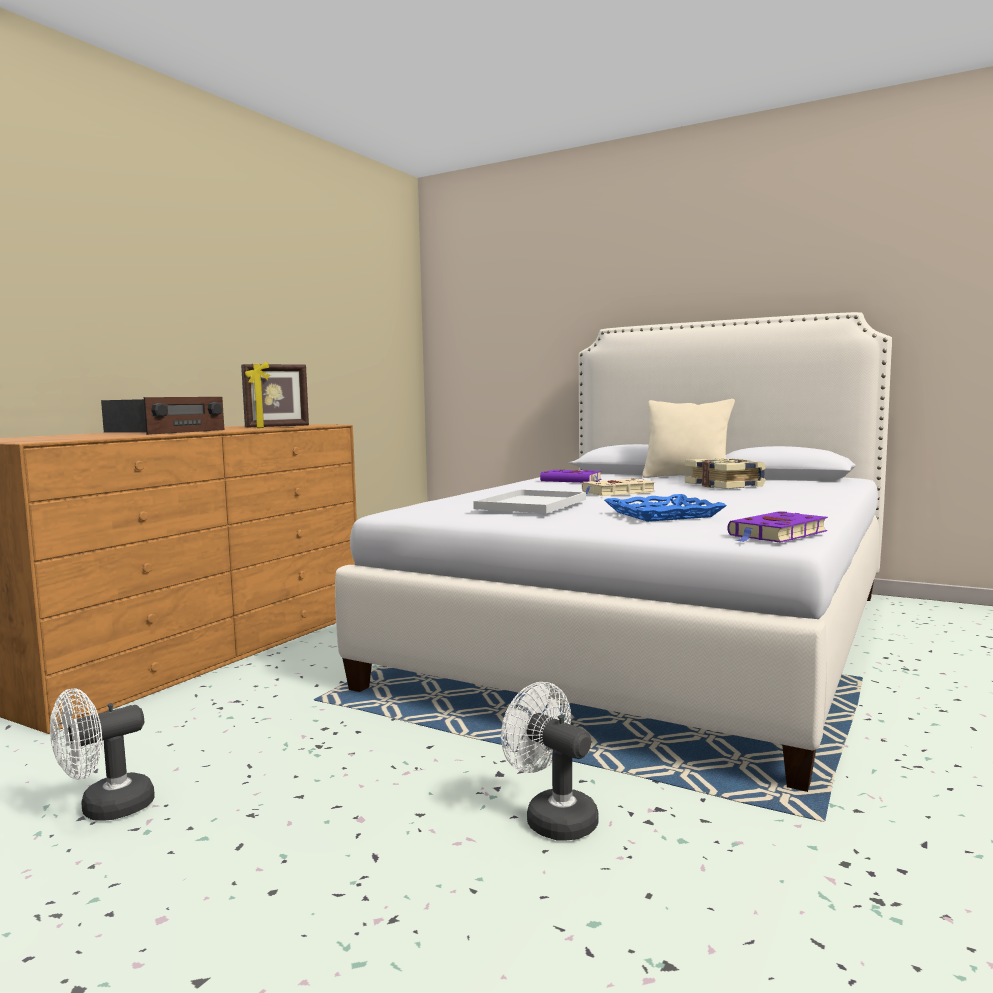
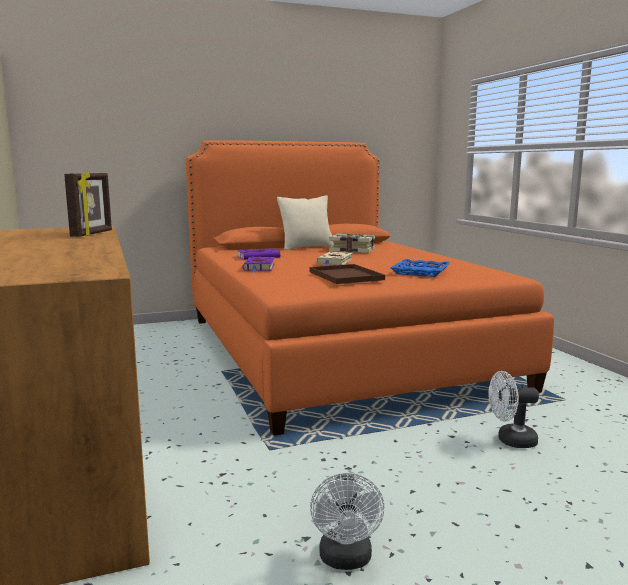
camera: 50 degrees left, 5 degrees up
radio [101,397,224,435] -> none
white bed [335,312,892,792] -> orange bed [186,140,554,436]
white tray [473,489,586,513] -> brown tray [310,264,385,284]
purple book [728,511,828,543] -> purple book moved to [243,257,275,273]

